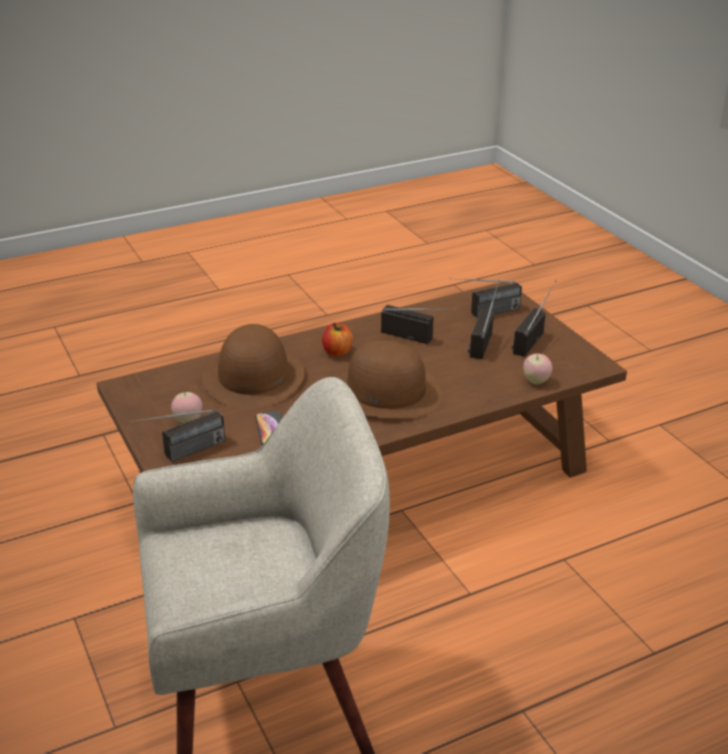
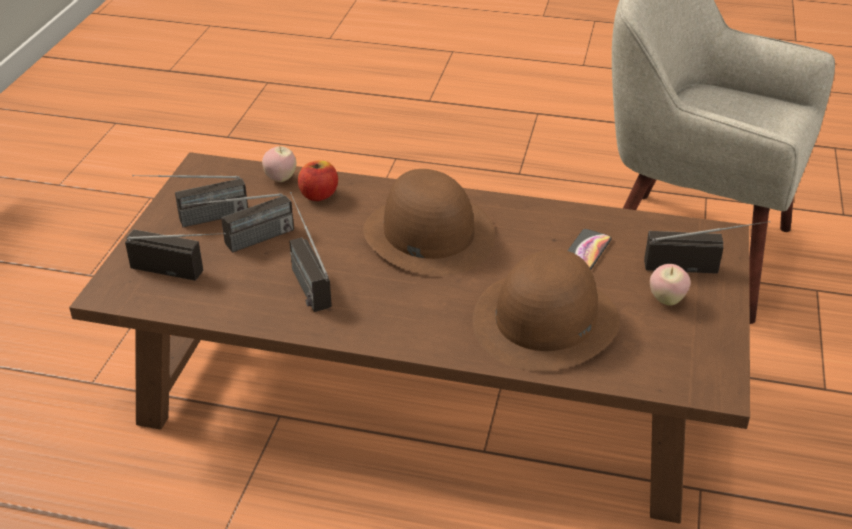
camera: 140 degrees left, 5 degrees up
apple [322,323,353,356] -> apple moved to [298,160,338,201]

